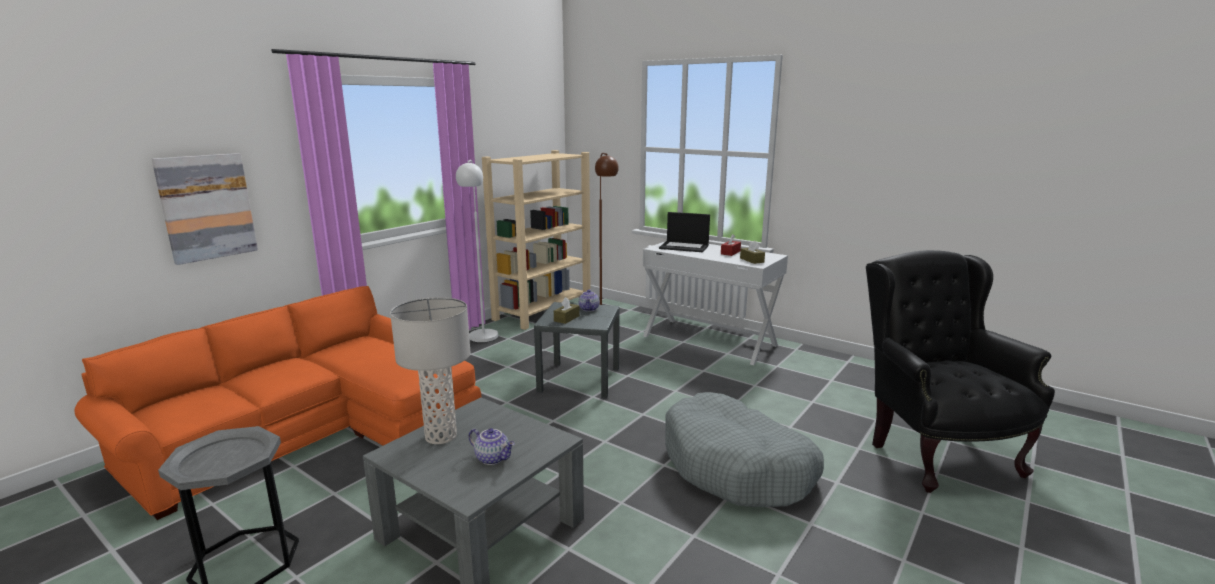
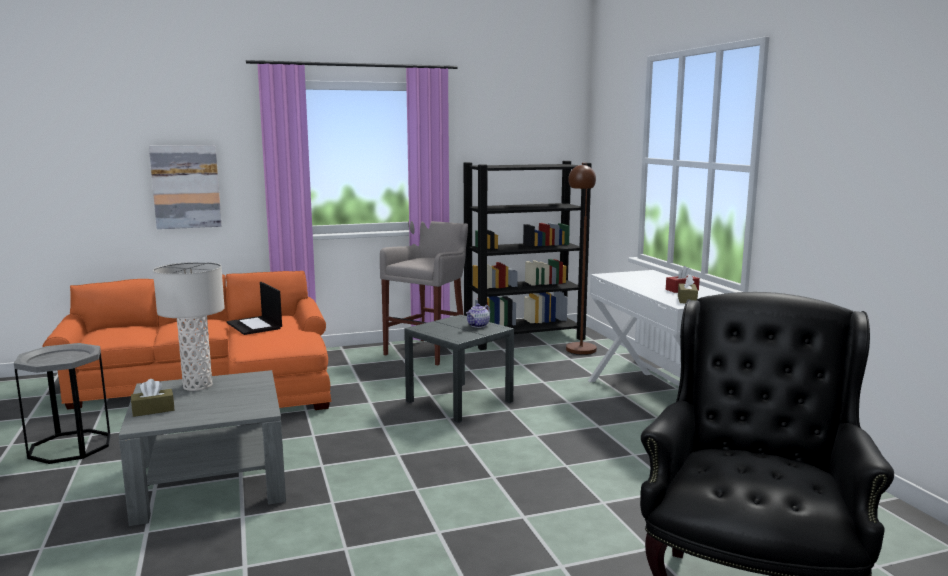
camera: 35 degrees right, 5 degrees down
white floor lamp [456,160,498,343] -> grey stool [380,221,468,365]
teapot [469,428,515,465] -> none
beige bookcase [482,150,591,330] -> black bookcase [464,161,592,350]
brown tissue box [554,297,580,324] -> brown tissue box moved to [131,379,174,417]
laptop [659,212,710,252] -> laptop moved to [227,282,282,335]
grey dog bed [665,392,824,507] -> none

